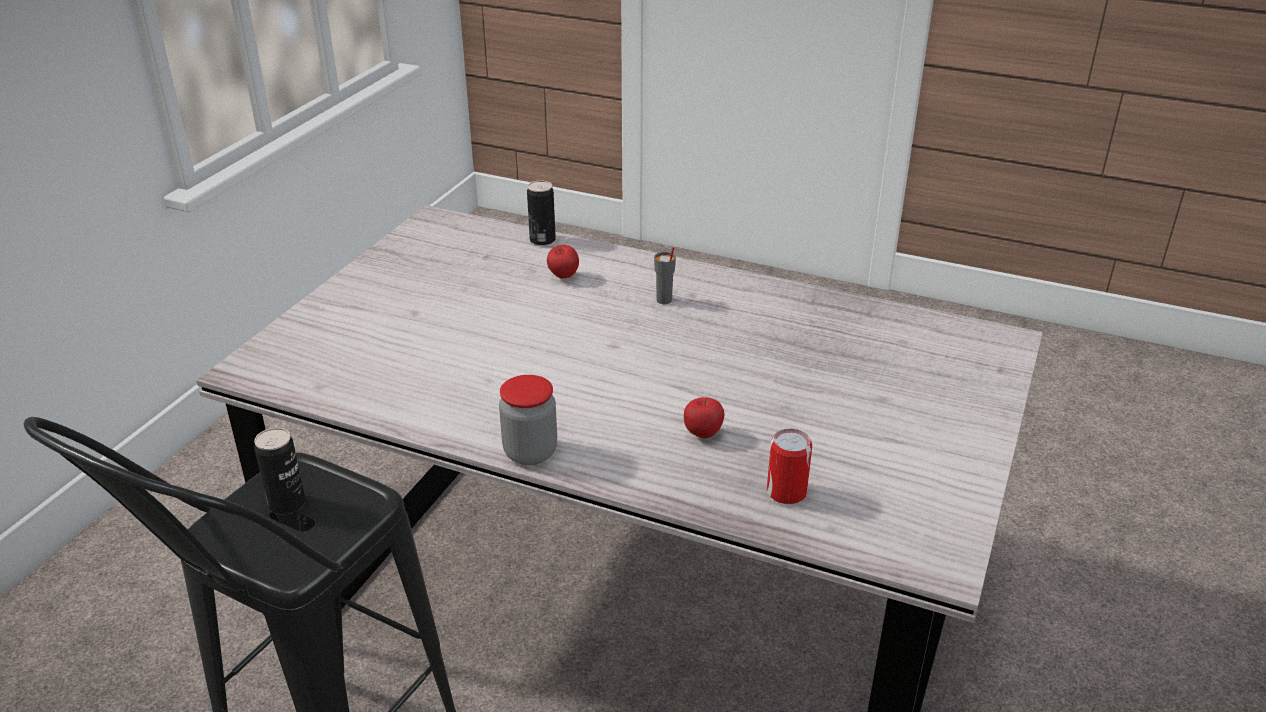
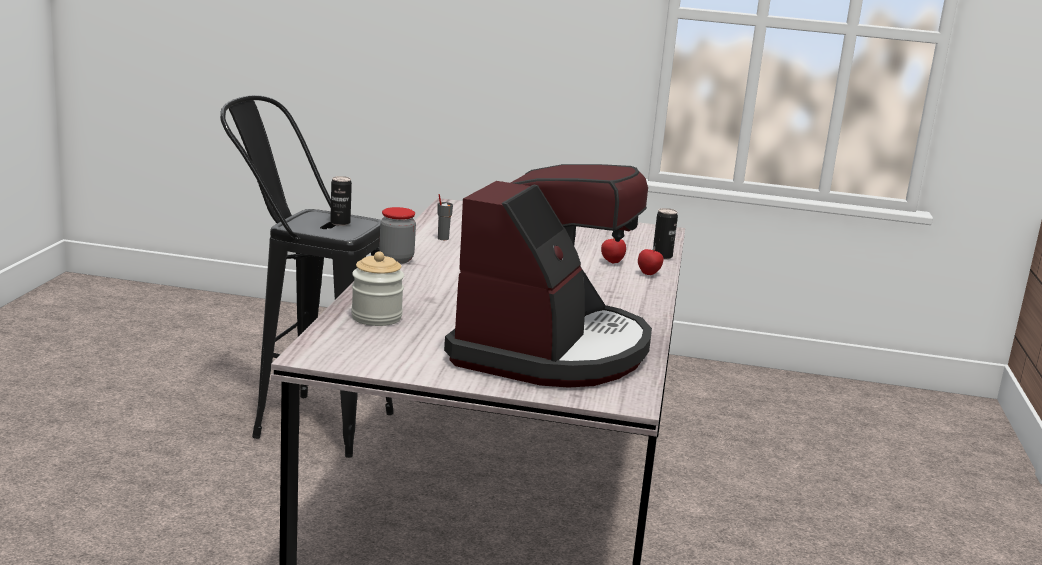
camera: 75 degrees right, 15 degrees down
grey cup [654,247,676,304] -> grey cup moved to [438,194,453,240]
apple [684,397,724,439] -> apple moved to [638,249,663,275]
can [767,429,812,504] -> jar [351,251,404,326]
none -> coffee machine [444,164,652,388]

